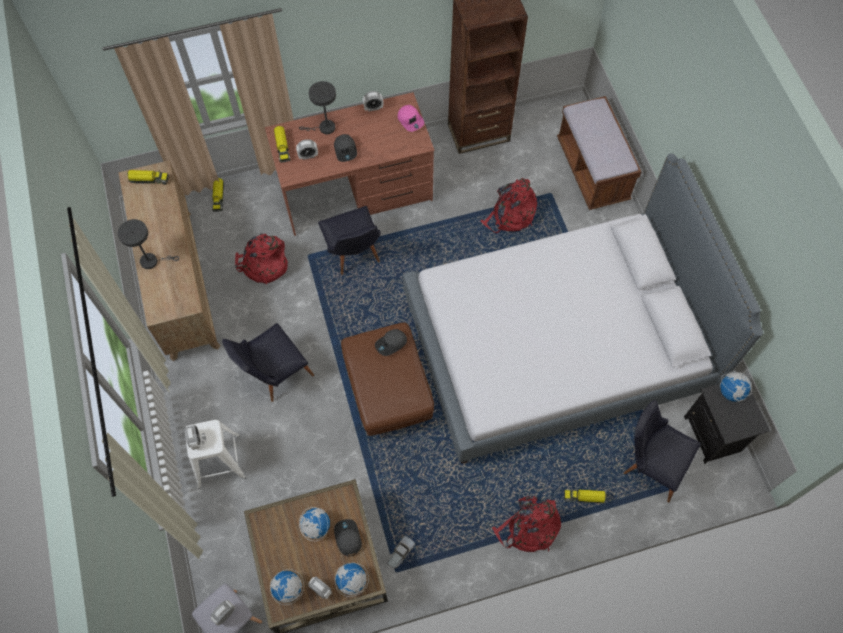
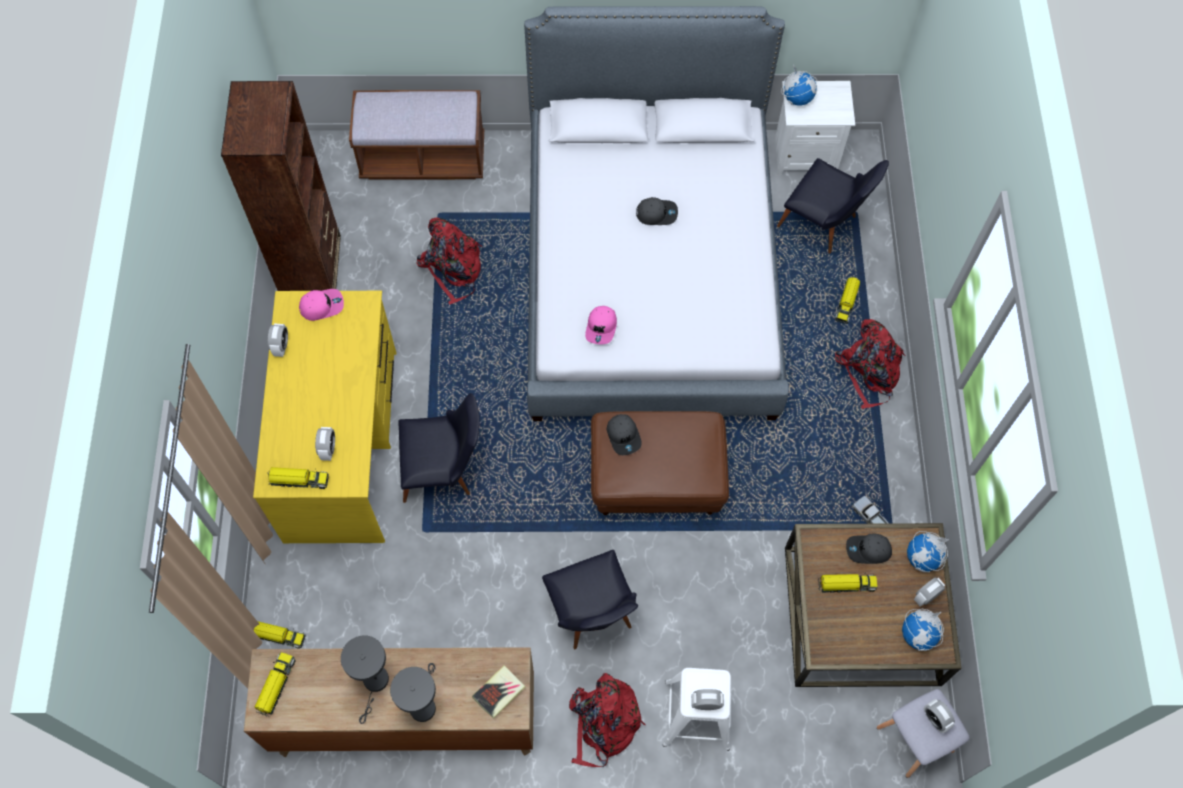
camera: 75 degrees left, 0 degrees up
red backpack [235,233,288,285] -> red backpack moved to [569,673,646,767]
brown desk [265,92,435,236] -> yellow desk [253,291,396,543]
grey table lamp [299,81,336,134] -> grey table lamp moved to [341,635,389,724]
globe [299,507,330,541] -> toy truck [818,574,878,593]
grey cap [334,134,357,162] -> grey cap moved to [636,197,678,225]
black chair [624,400,701,503] -> black chair turned 105 degrees counterclockwise [777,158,889,253]
black nightstand [684,384,770,464] -> white nightstand [775,81,855,175]
none -> book [472,665,525,719]
none -> pink cap [585,306,617,344]

